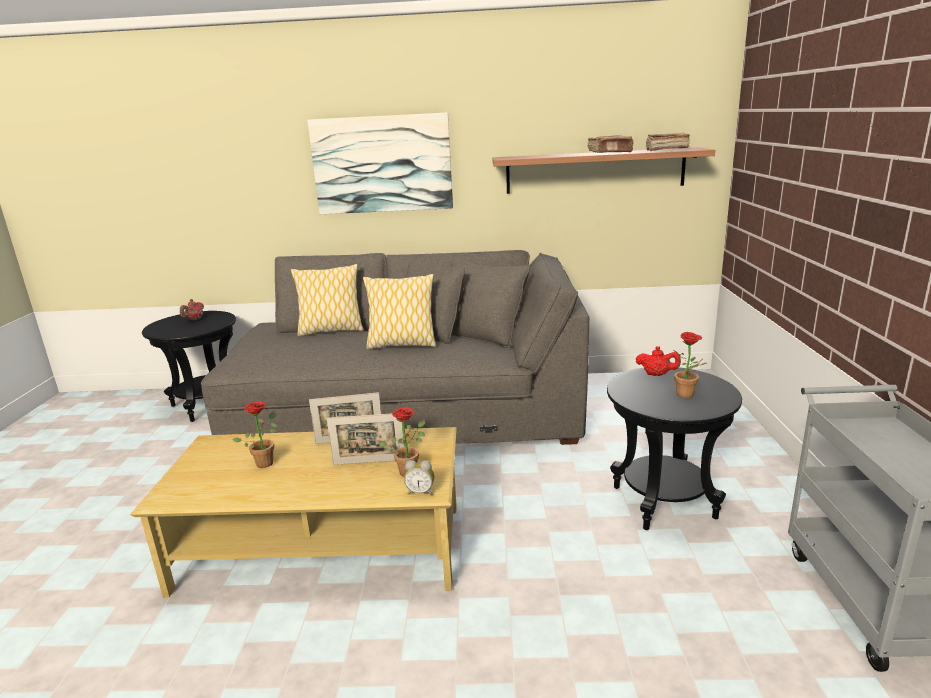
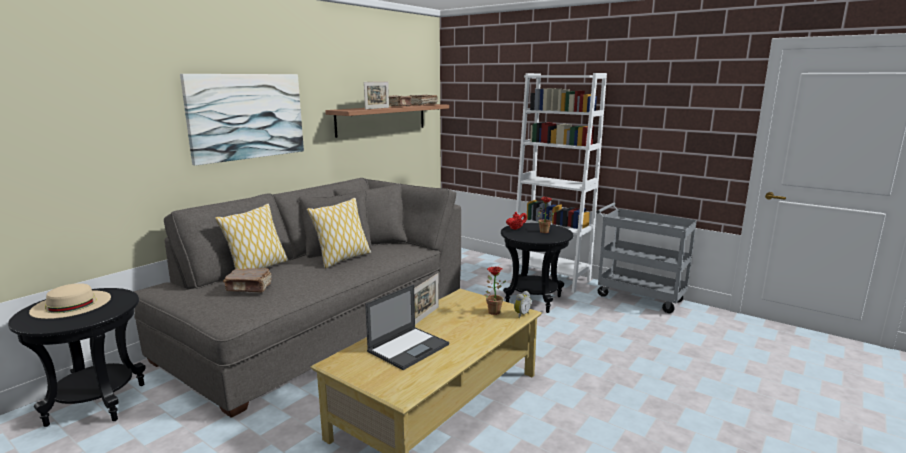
camera: 55 degrees left, 5 degrees down
red teapot [180,299,204,320] -> beige hat [29,283,111,319]
potted plant [232,402,278,468] -> laptop [365,284,449,370]
picture frame [327,413,405,465] -> picture frame moved to [364,81,389,109]
none -> brown book [223,268,271,292]
none -> white bookcase [511,73,607,293]

